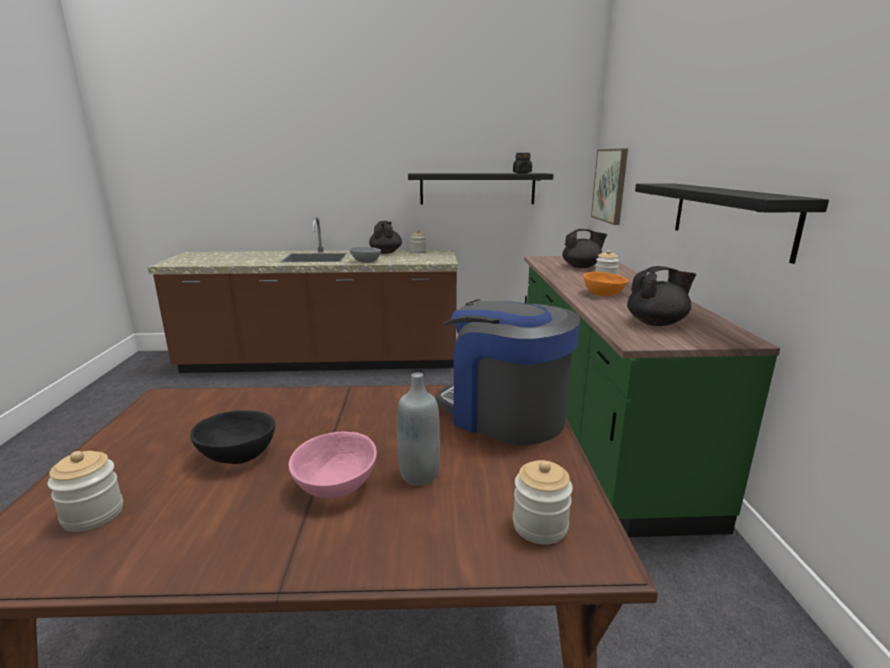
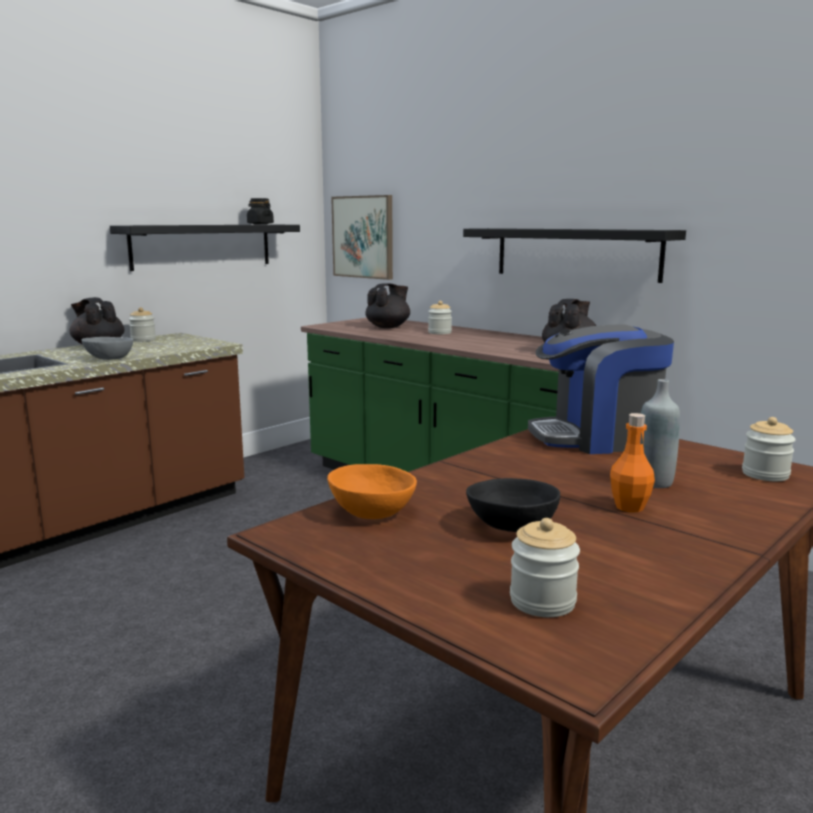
camera: 45 degrees left, 5 degrees down
pink bowl [289,432,377,498] -> orange bottle [610,413,655,512]
orange bowl [583,272,628,296] -> orange bowl moved to [327,464,417,519]

